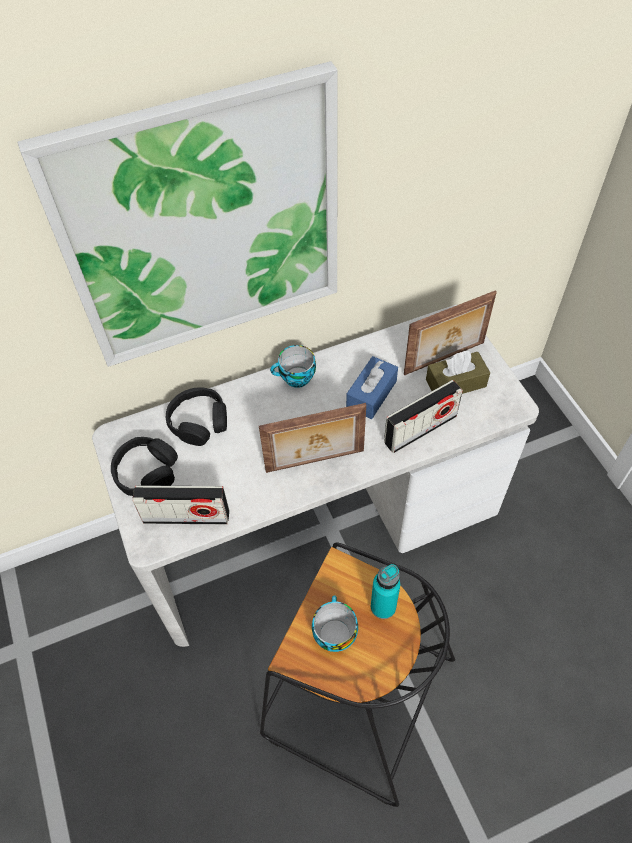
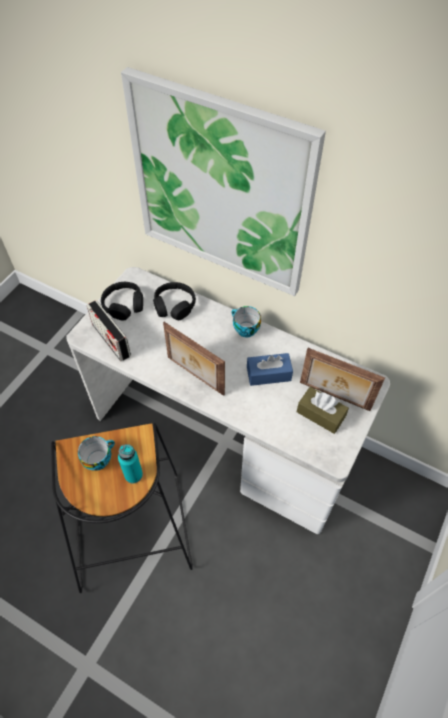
camera: 50 degrees right, 0 degrees up
radio [384,380,463,453] -> none

